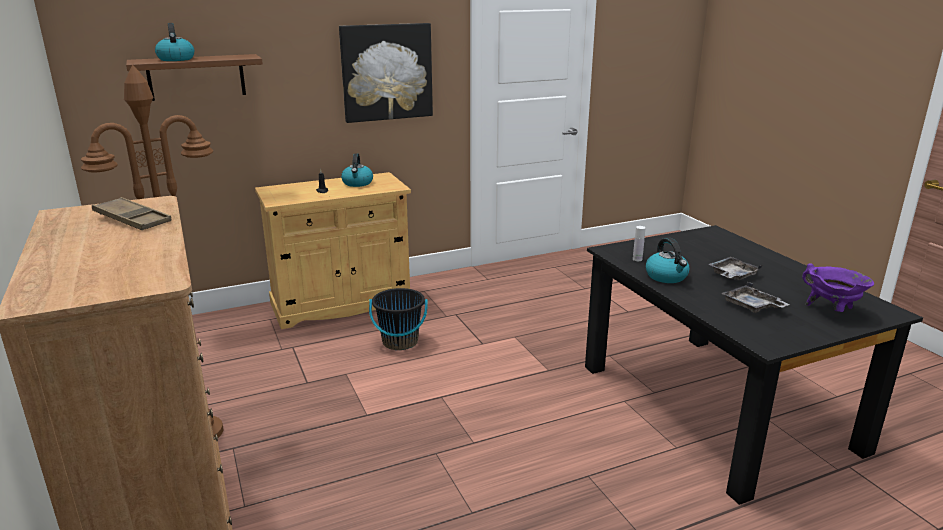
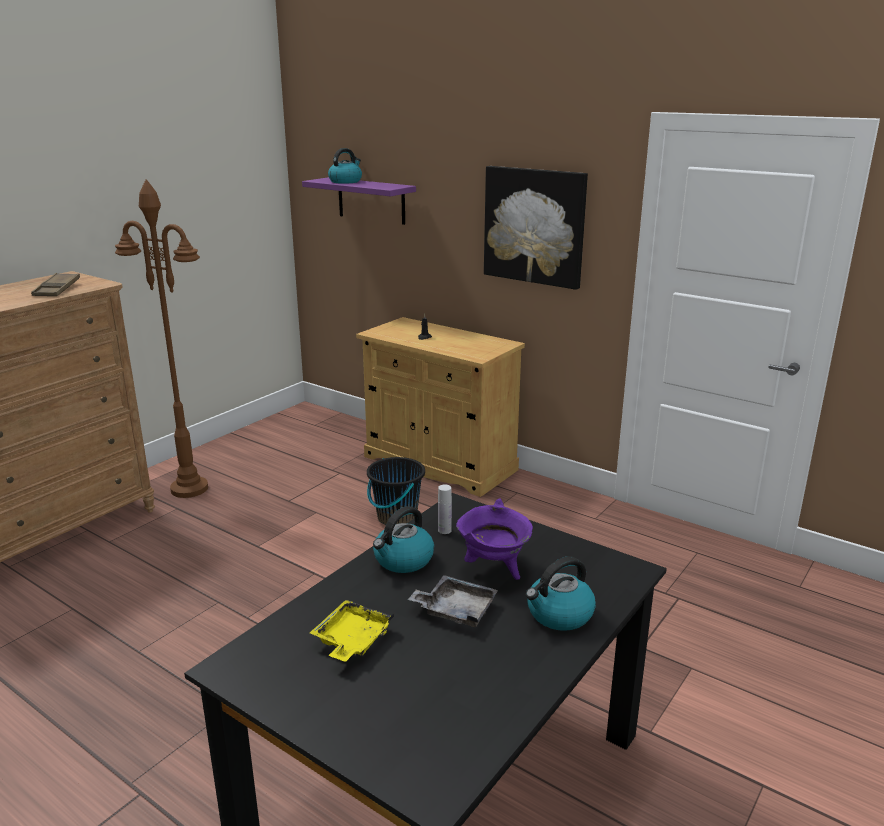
camera: 60 degrees right, 0 degrees up
brown shelf [126,54,263,101] -> purple shelf [302,177,416,225]
kettle [341,153,373,187] -> kettle moved to [526,556,596,631]
grey tray [721,282,790,313] -> yellow tray [310,600,394,662]
purple cooking pot [802,263,874,312] -> purple cooking pot moved to [456,499,533,580]

